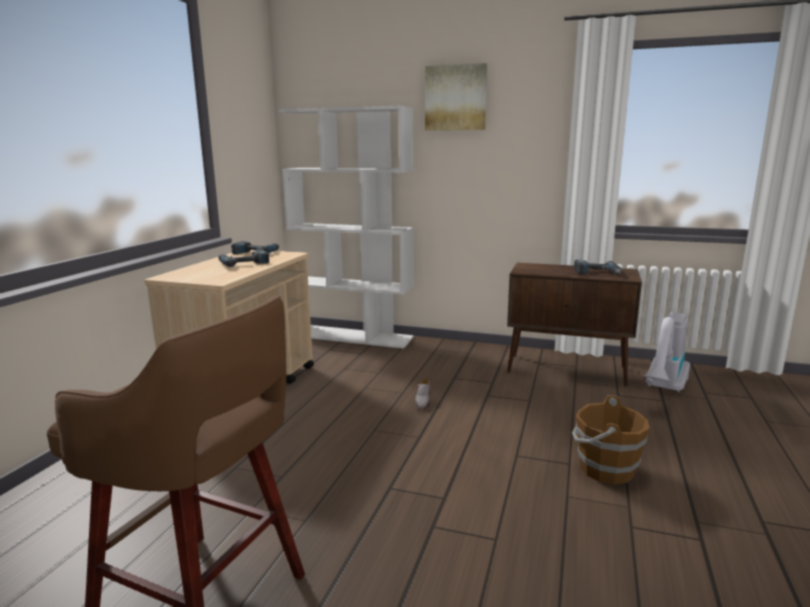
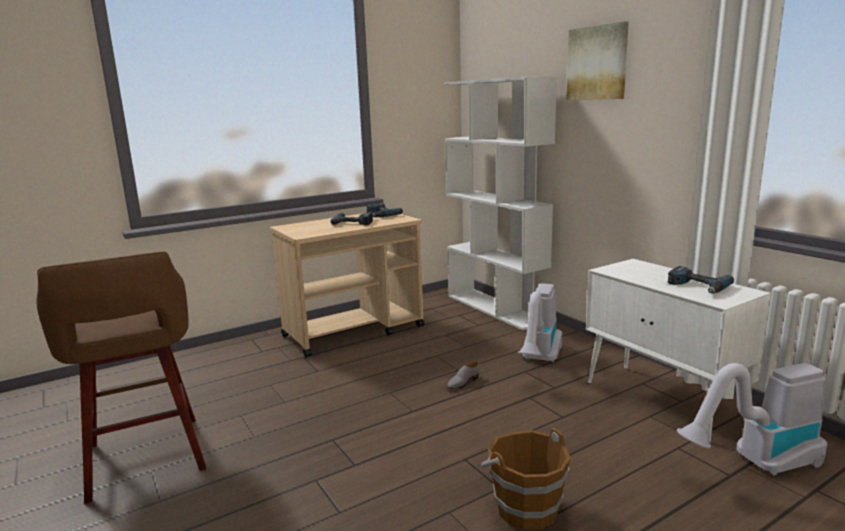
camera: 40 degrees right, 0 degrees up
brown cabinet [507,262,642,386] -> white cabinet [586,259,771,443]
none -> vacuum cleaner [518,283,562,362]

